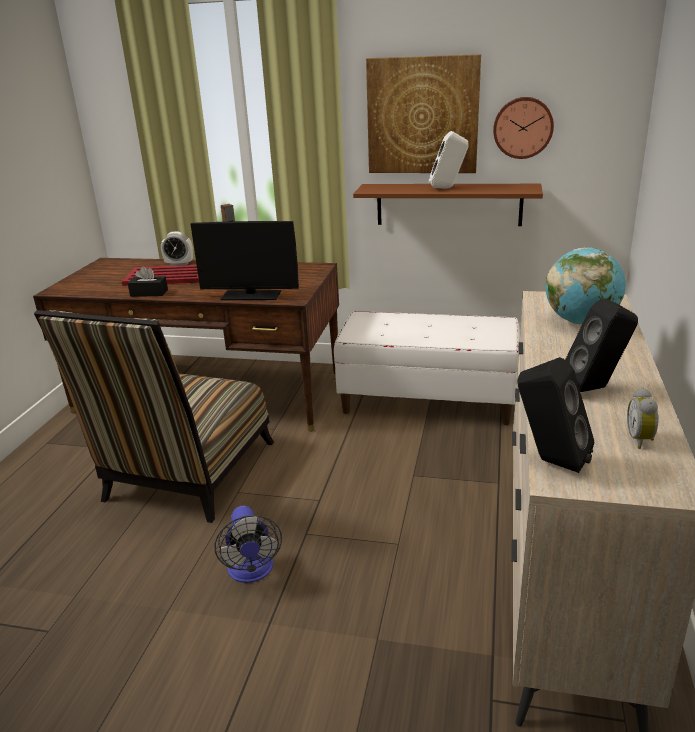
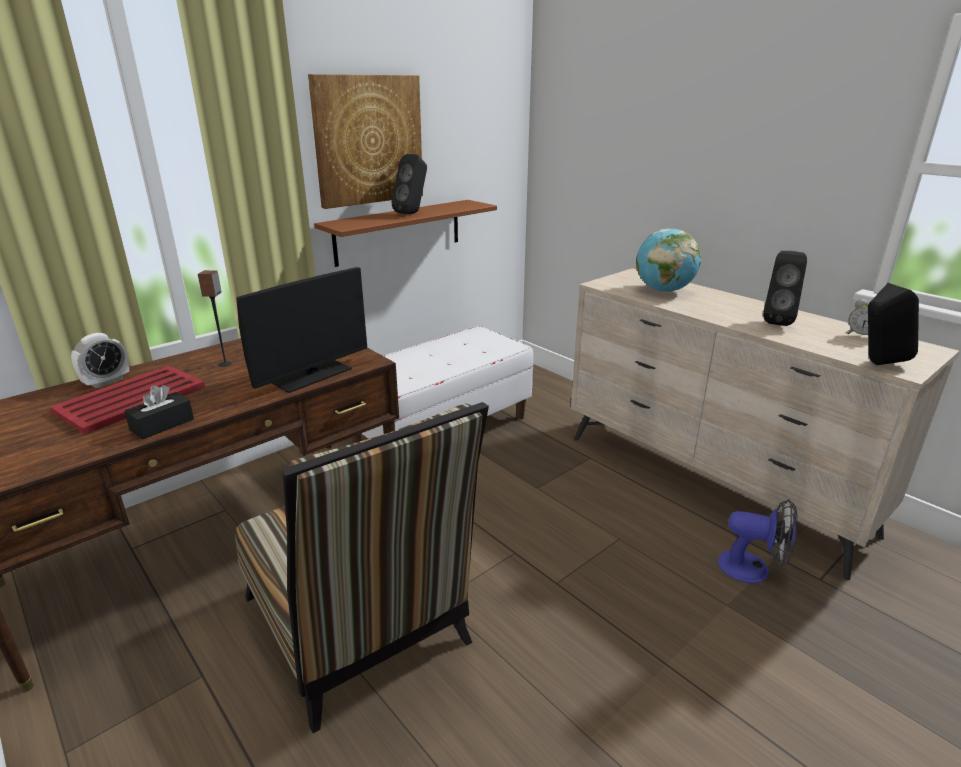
camera: 55 degrees left, 0 degrees up
fan [214,506,282,583] -> fan moved to [718,499,798,583]
white speaker [429,131,469,189] -> black speaker [392,154,427,214]
wall clock [493,97,554,159] -> none

